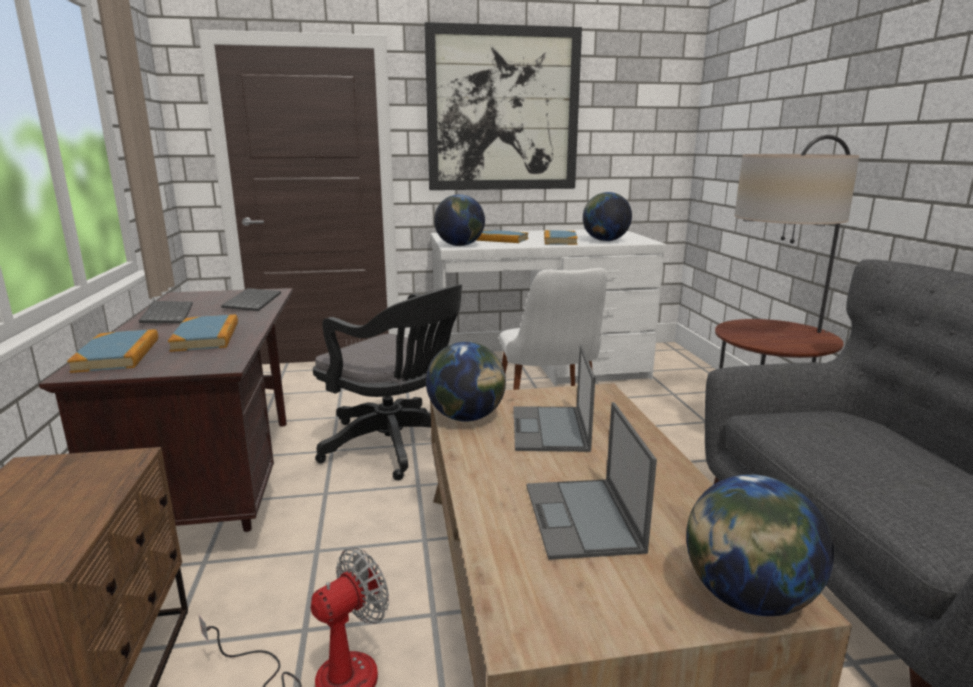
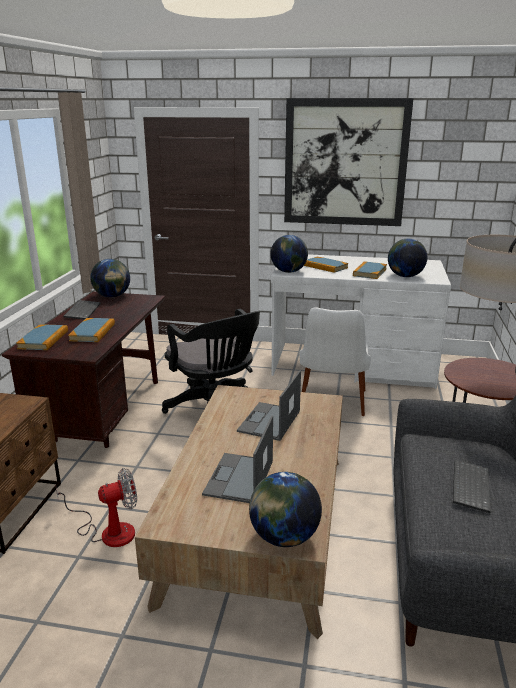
camera: 20 degrees right, 5 degrees up
keyboard [221,288,281,311] -> keyboard moved to [453,460,491,513]
globe [426,342,506,422] -> globe moved to [90,259,130,297]

